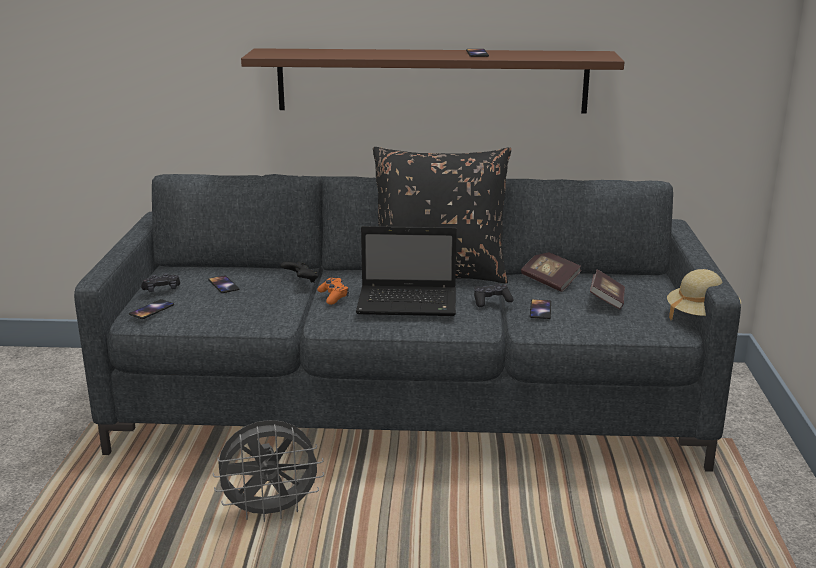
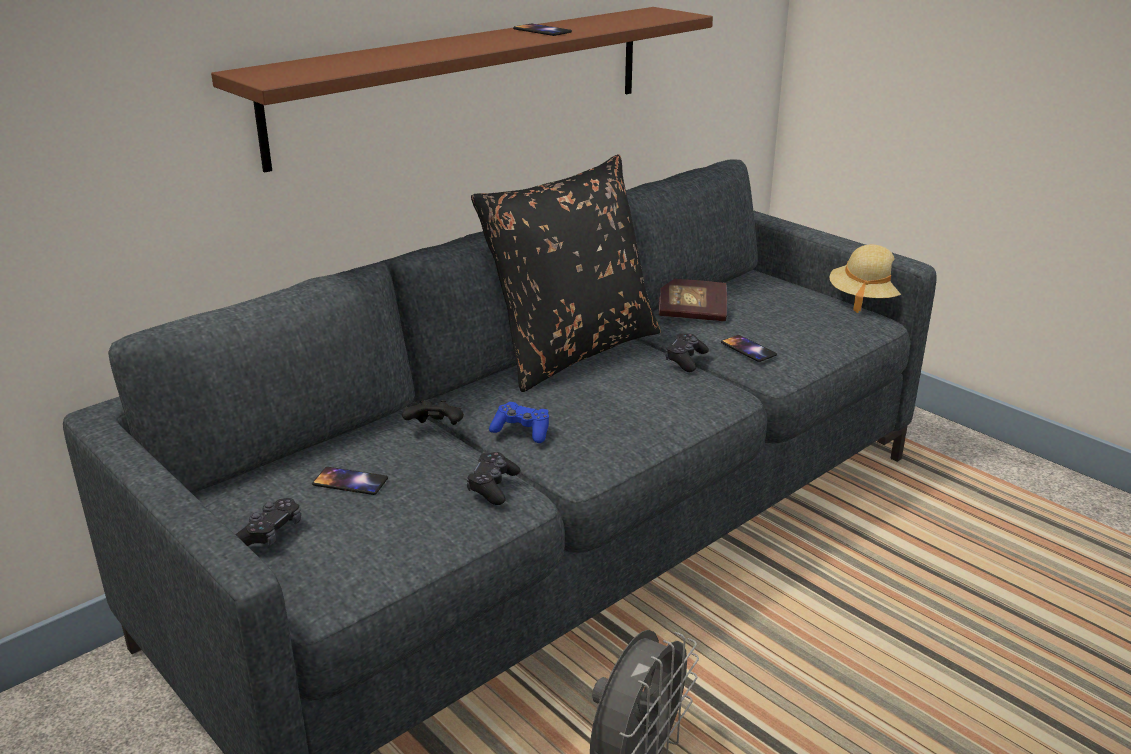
camera: 45 degrees left, 5 degrees up
phone [129,299,174,319] -> none
orange game controller [317,278,349,305] -> blue game controller [489,402,549,443]
laptop [356,226,457,316] -> none
book [590,270,625,309] -> none
none -> black game controller [467,452,521,505]

